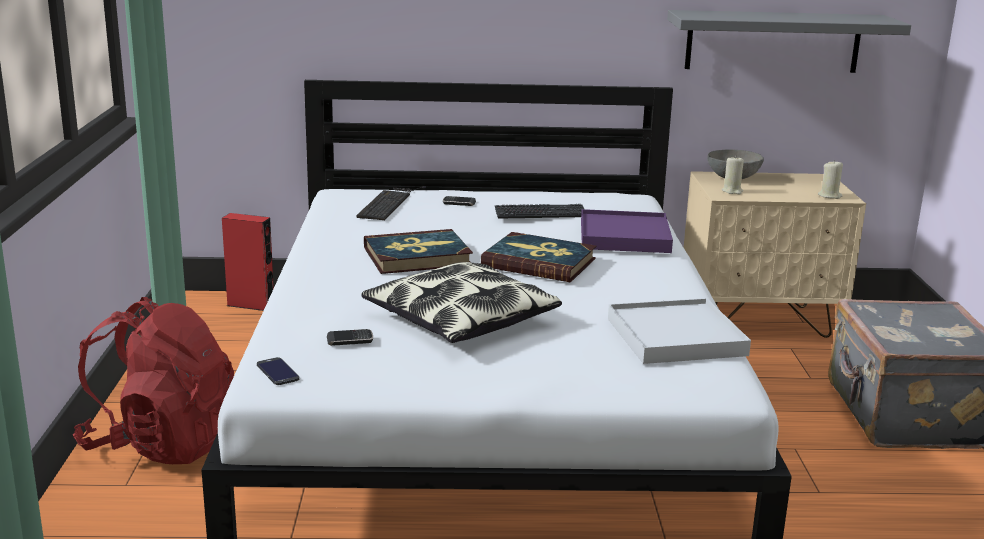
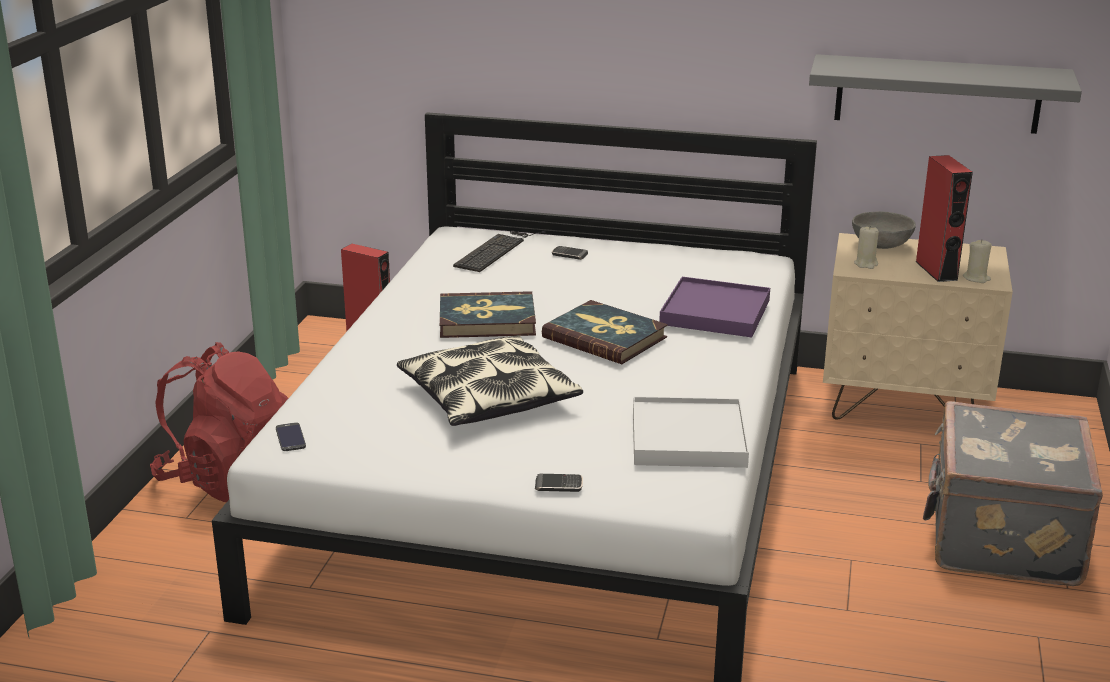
camera: 15 degrees right, 5 degrees up
phone [327,329,373,346] -> phone moved to [535,474,583,492]
keyboard [495,204,584,219] -> none
none -> red speaker [915,155,973,282]

